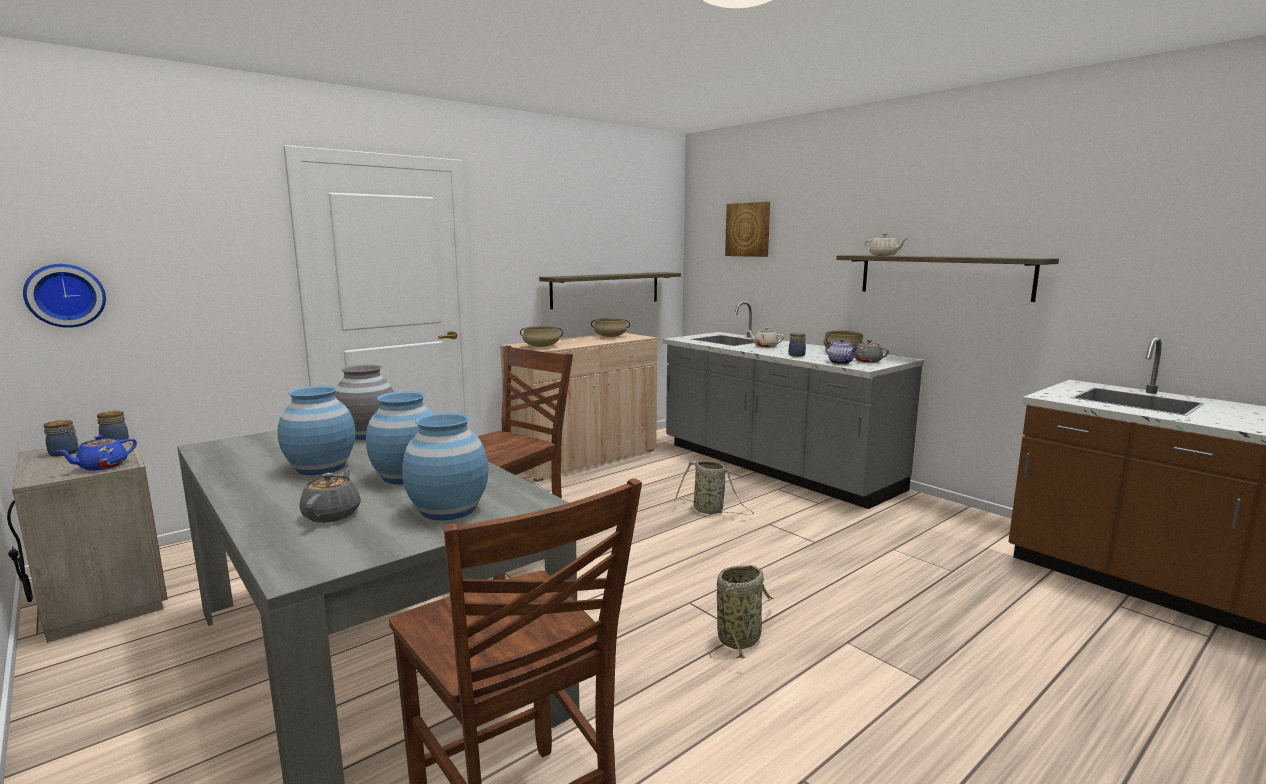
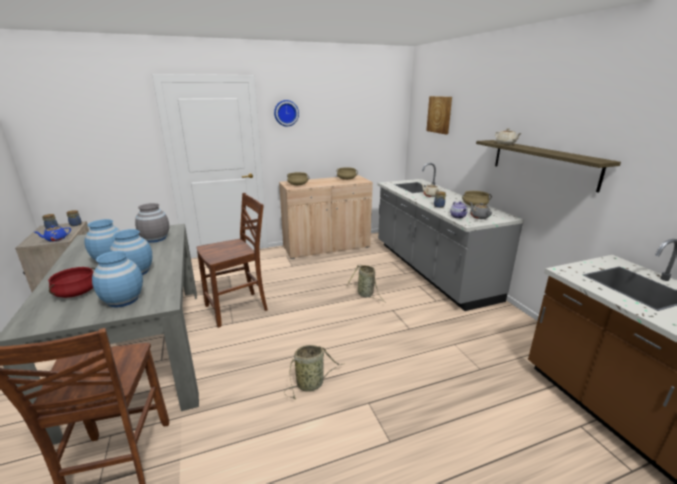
camera: 20 degrees right, 10 degrees up
wall clock [23,264,106,328] -> wall clock moved to [274,100,299,126]
grey teapot [299,467,361,523] -> red cooking pot [48,267,95,298]
shelf [539,272,681,309] -> none

